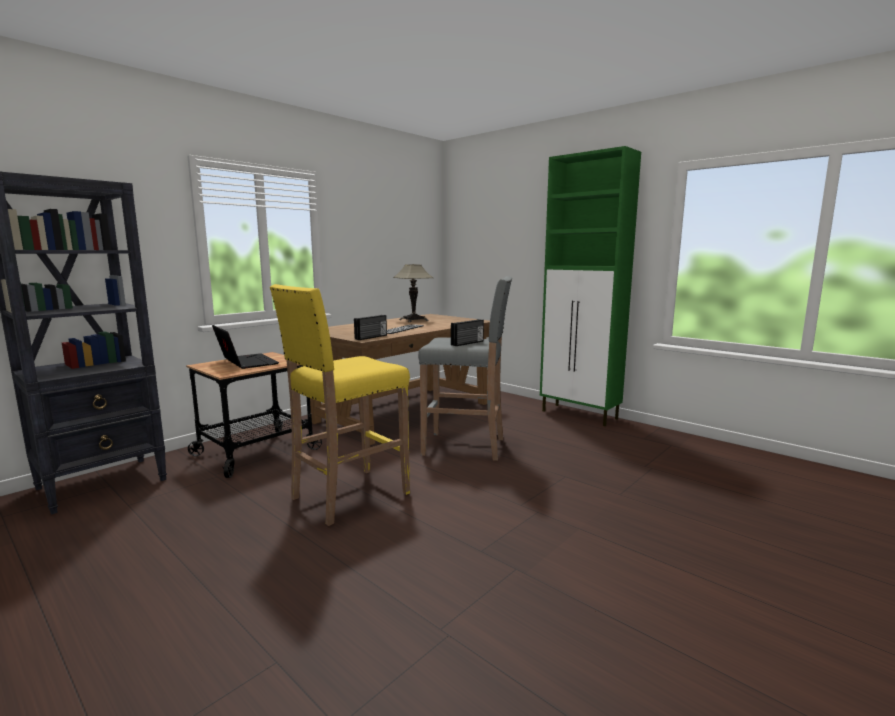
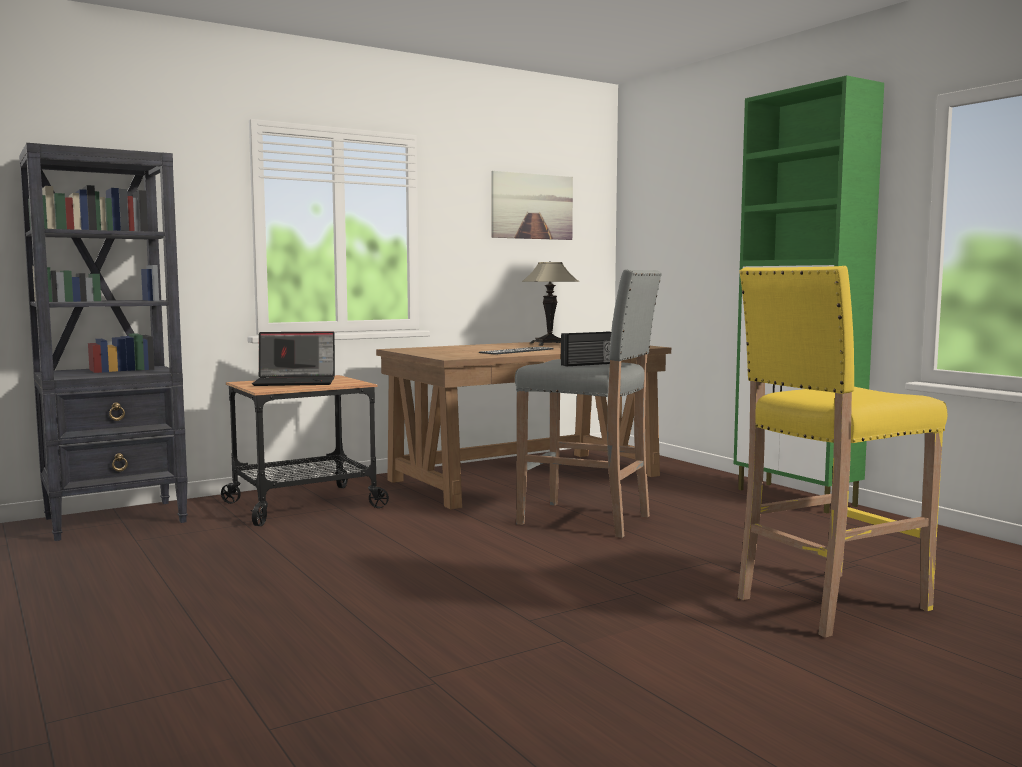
camera: 15 degrees right, 5 degrees down
laptop [212,325,279,369] -> laptop turned 105 degrees clockwise [252,331,335,386]
yellow stool [270,284,410,526] -> yellow stool moved to [738,266,947,638]
radio [354,315,387,340] -> none
none -> picture [491,171,573,240]

